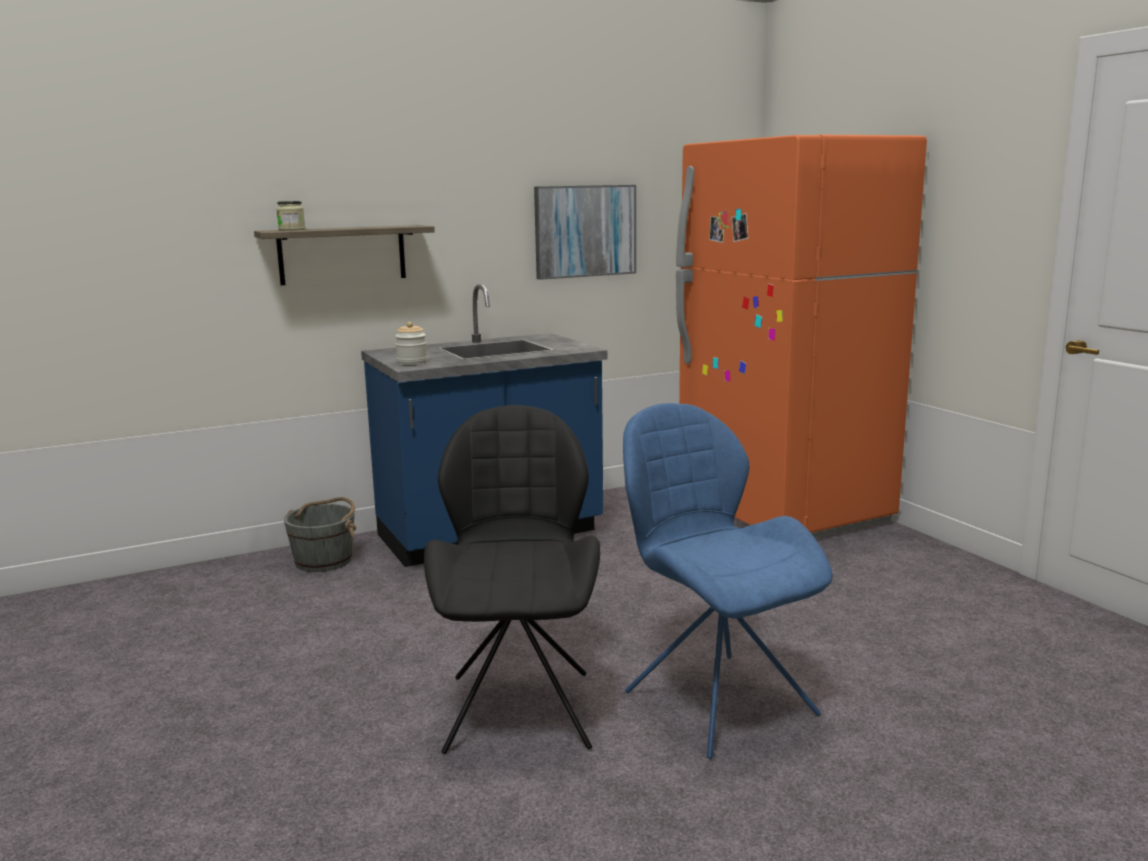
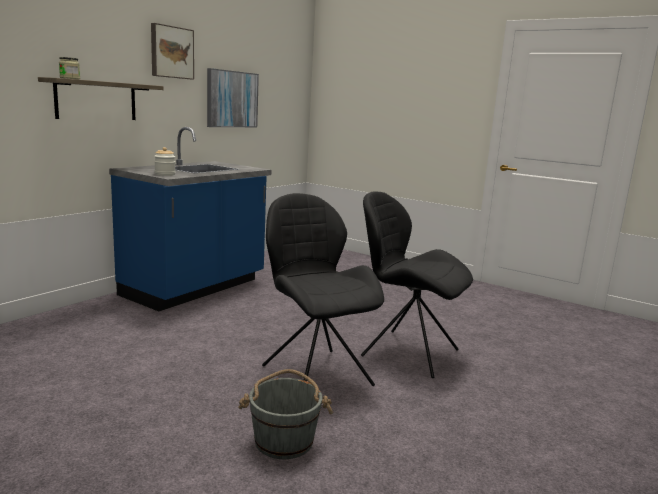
camera: 30 degrees left, 0 degrees up
grey bucket [284,497,357,572] -> grey bucket moved to [238,369,333,459]
blue chair [623,403,833,759] -> black chair [361,191,473,378]
orange fridge [676,135,927,539] -> none
none -> picture [151,23,194,80]

